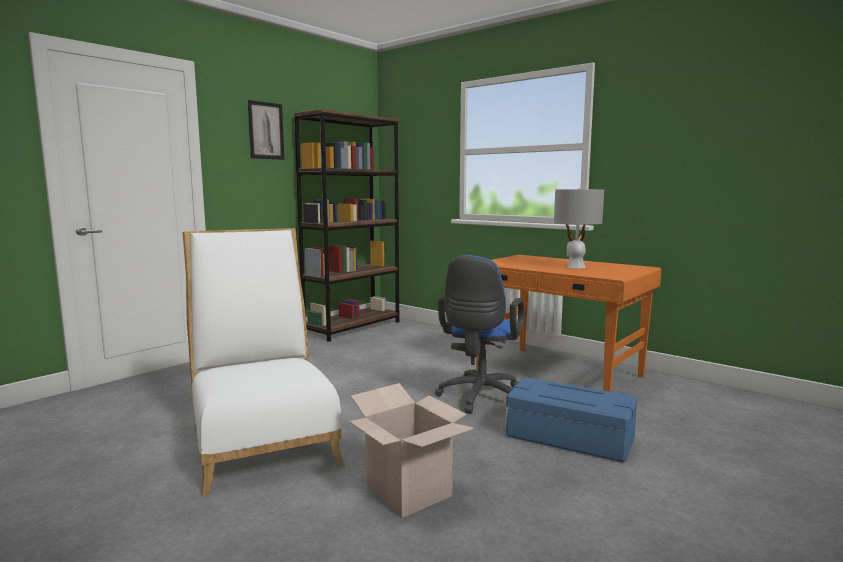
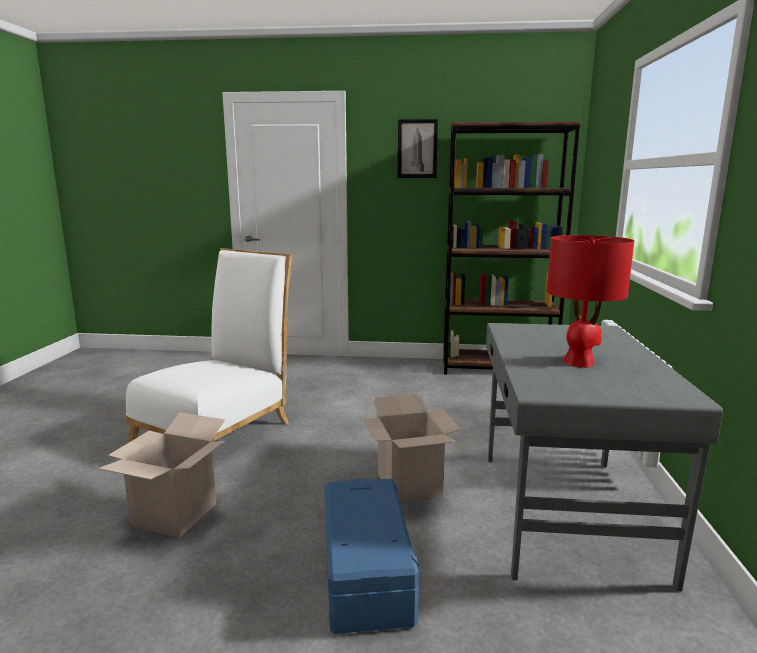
camera: 55 degrees right, 5 degrees up
blue office chair [435,255,524,414] -> cardboard box [363,393,461,502]
orange desk [476,255,661,392] -> grey desk [486,323,723,592]
grey table lamp [554,188,604,268] -> red table lamp [547,235,634,368]

